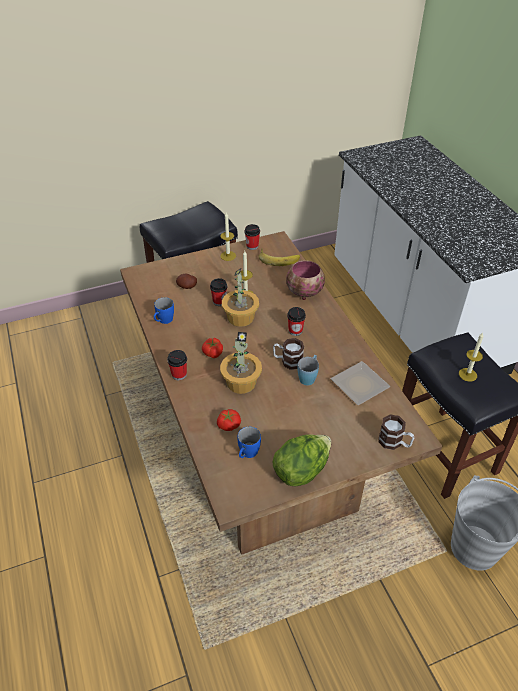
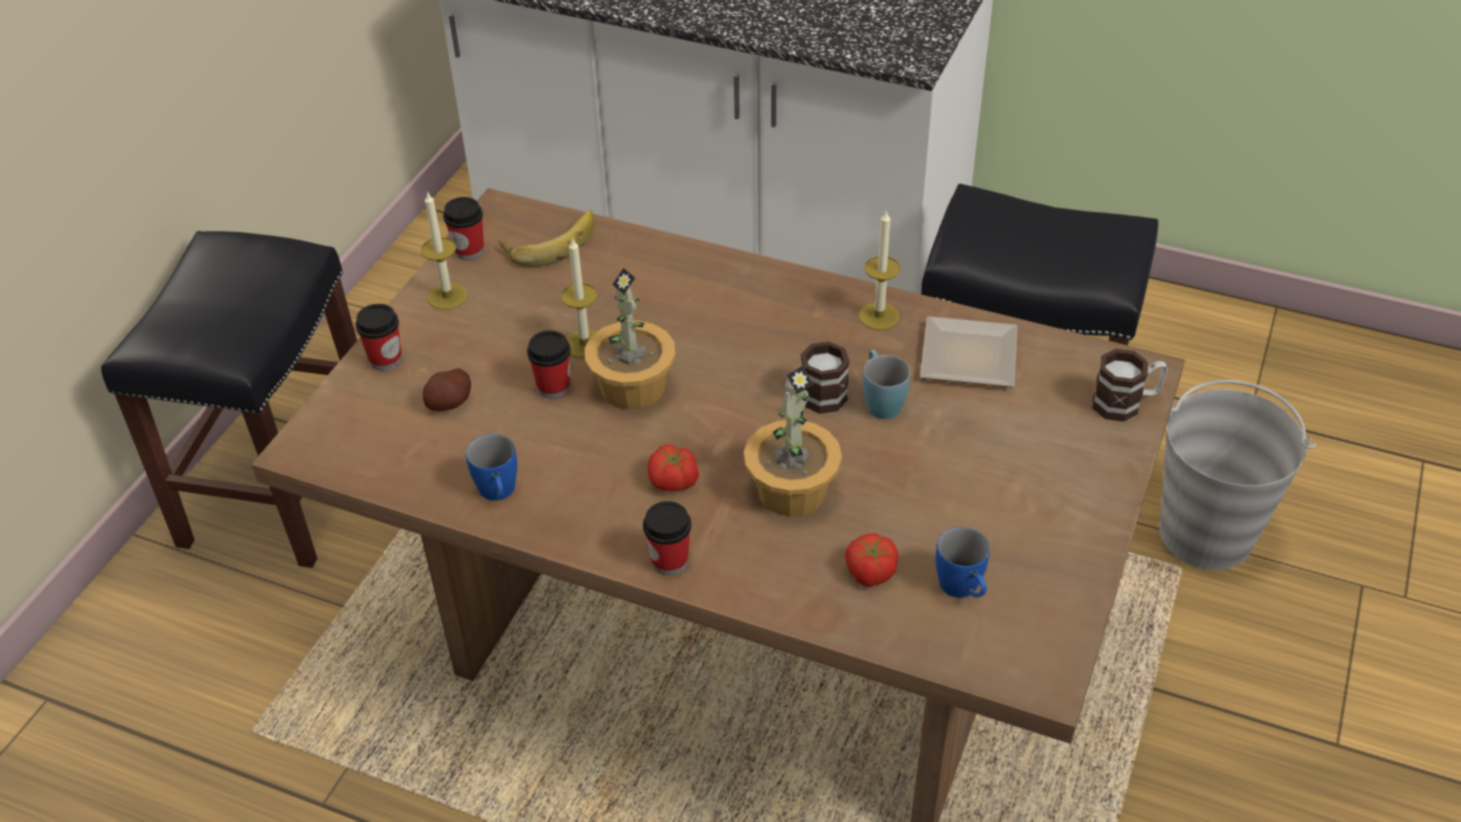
camera: 45 degrees left, 0 degrees up
lettuce [272,434,331,486] -> none
bowl [286,260,325,300] -> none
cup [287,307,306,336] -> cup moved to [356,304,402,371]
candle [459,332,484,382] -> candle moved to [859,210,900,330]

